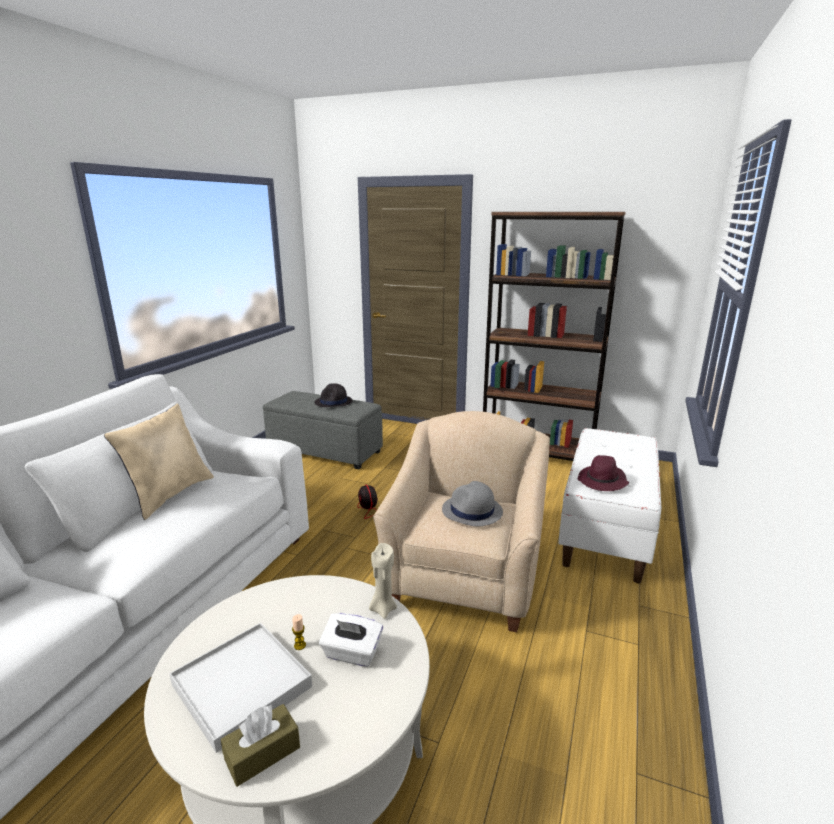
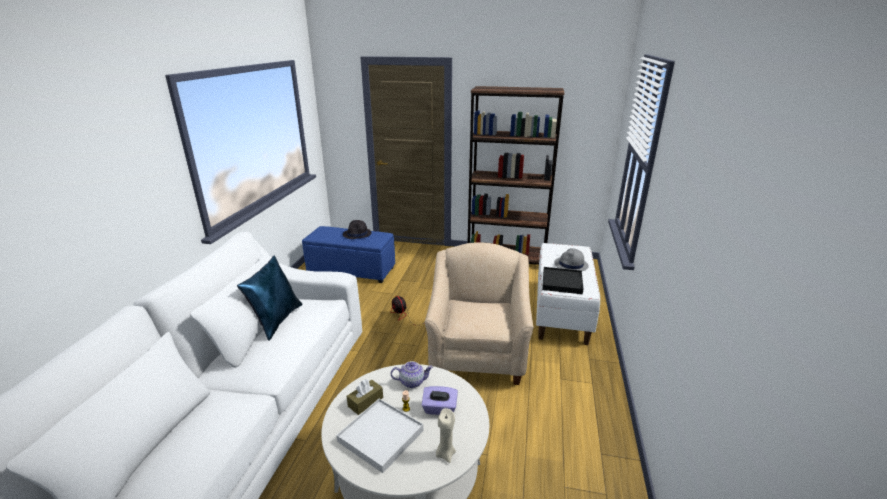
camera: 10 degrees left, 5 degrees up
beige pillow [104,404,214,520] -> blue pillow [237,256,303,341]
brown tissue box [221,704,300,787] -> brown tissue box moved to [347,379,383,415]
grey ottoman [263,391,383,469] -> blue ottoman [302,226,395,283]
white tissue box [319,613,383,667] -> purple tissue box [422,386,458,415]
beige candle [369,543,397,619] -> beige candle moved to [436,408,456,463]
grey hat [442,481,503,526] -> grey hat moved to [554,248,589,271]
purple hat [578,455,629,491] -> black tray [542,267,583,294]
none -> teapot [391,361,433,388]

